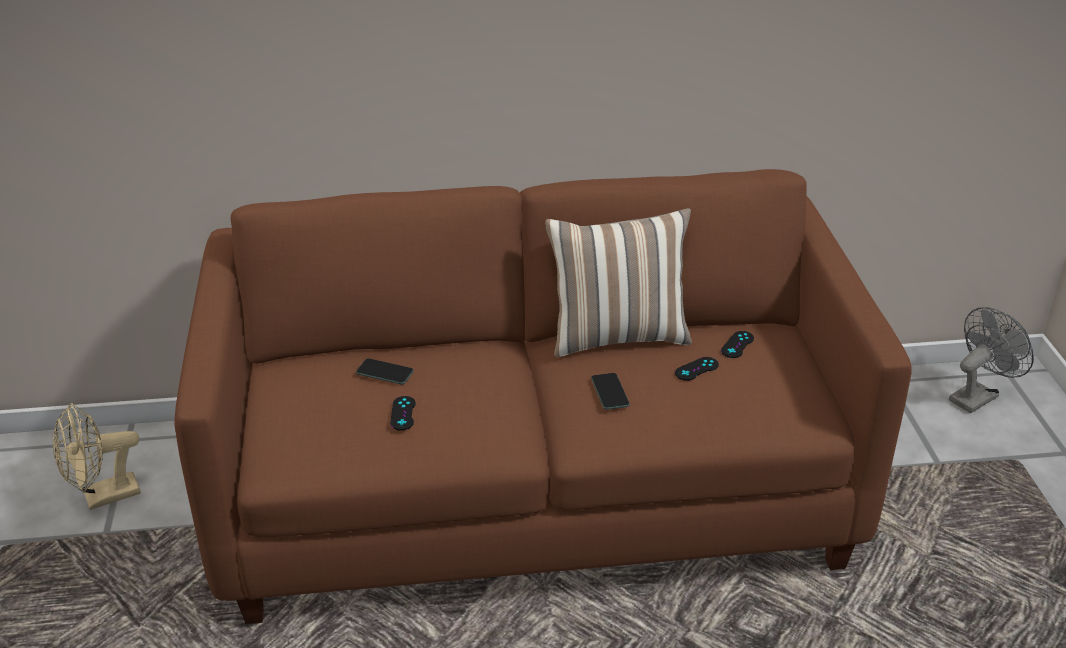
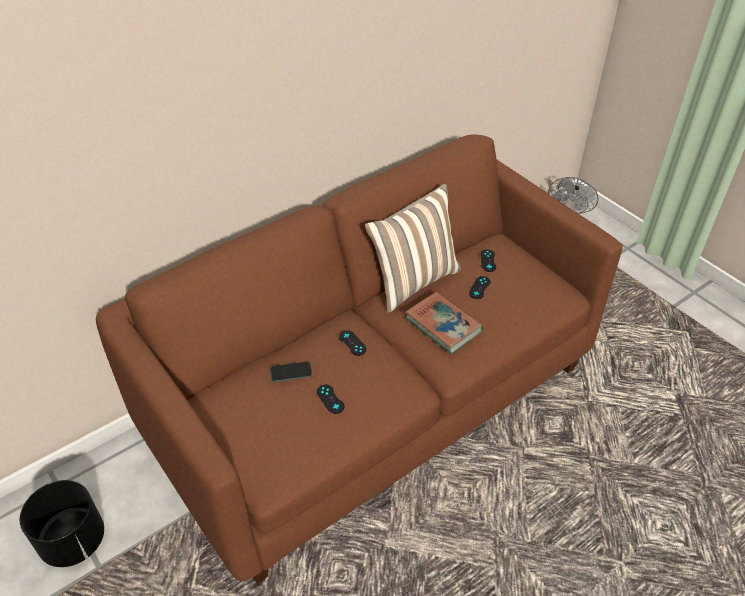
camera: 30 degrees left, 10 degrees up
beige fan [53,403,141,510] -> black planter [20,480,104,567]
phone [591,373,630,410] -> book [405,292,483,354]
none -> black game controller [339,330,367,356]

